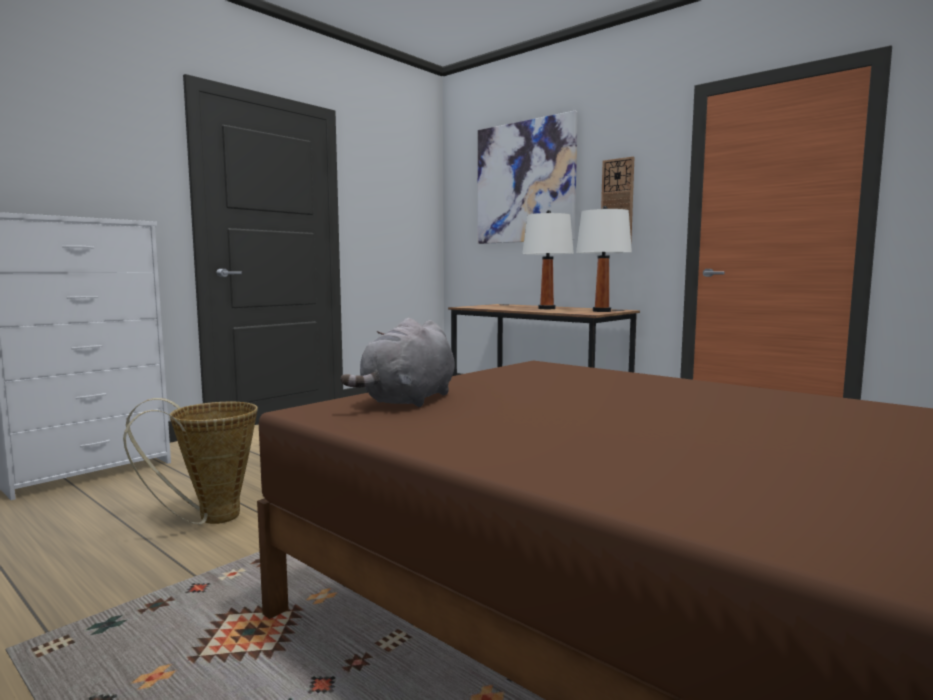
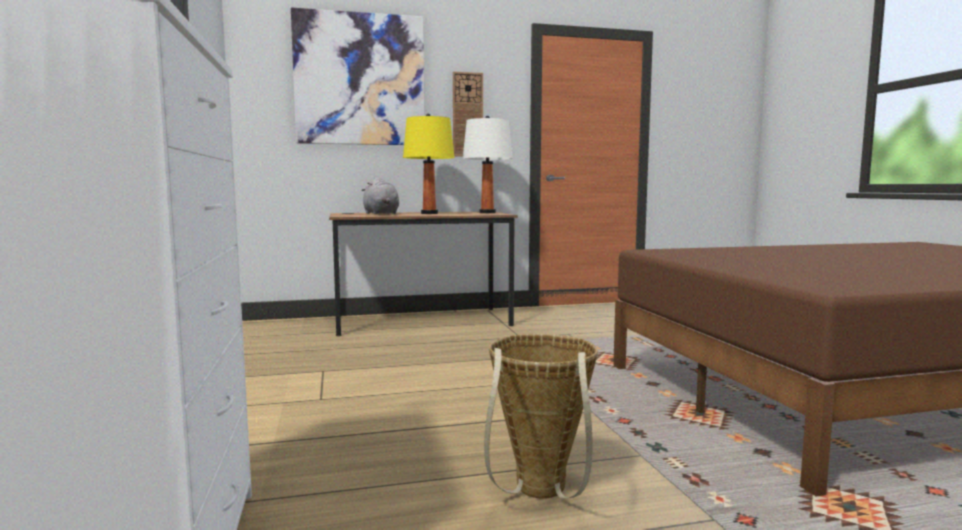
camera: 55 degrees left, 0 degrees up
grey plush toy [340,318,455,407] -> grey plush toy moved to [361,177,399,214]
white table lamp [522,210,574,309] -> yellow table lamp [403,114,455,214]

